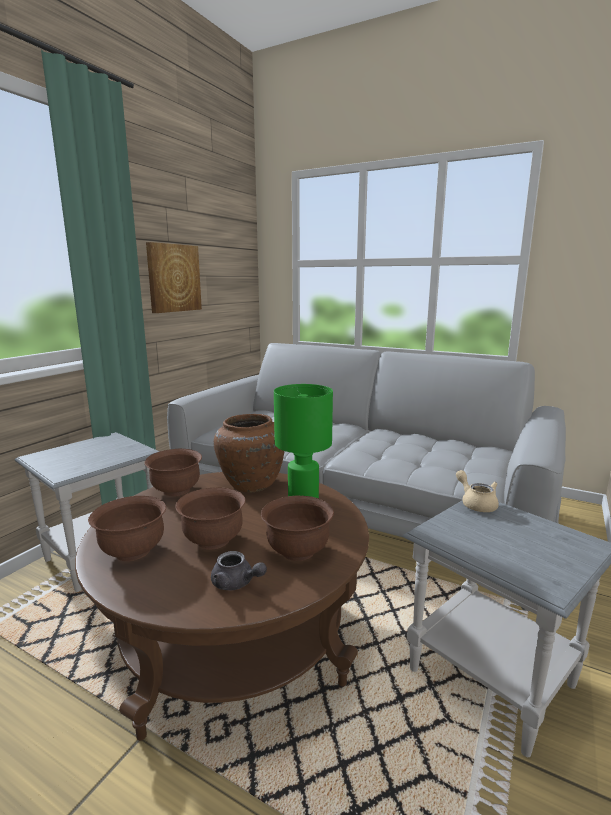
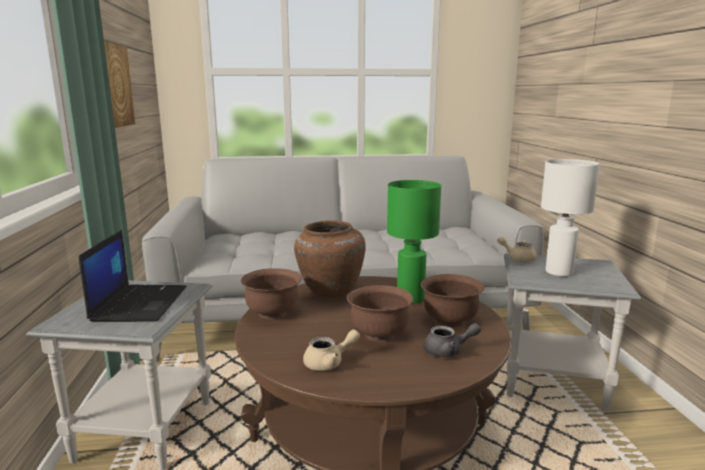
camera: 35 degrees left, 0 degrees up
brown bowl [88,496,166,561] -> beige teapot [303,330,360,371]
none -> laptop [79,230,187,322]
none -> white table lamp [541,159,600,276]

